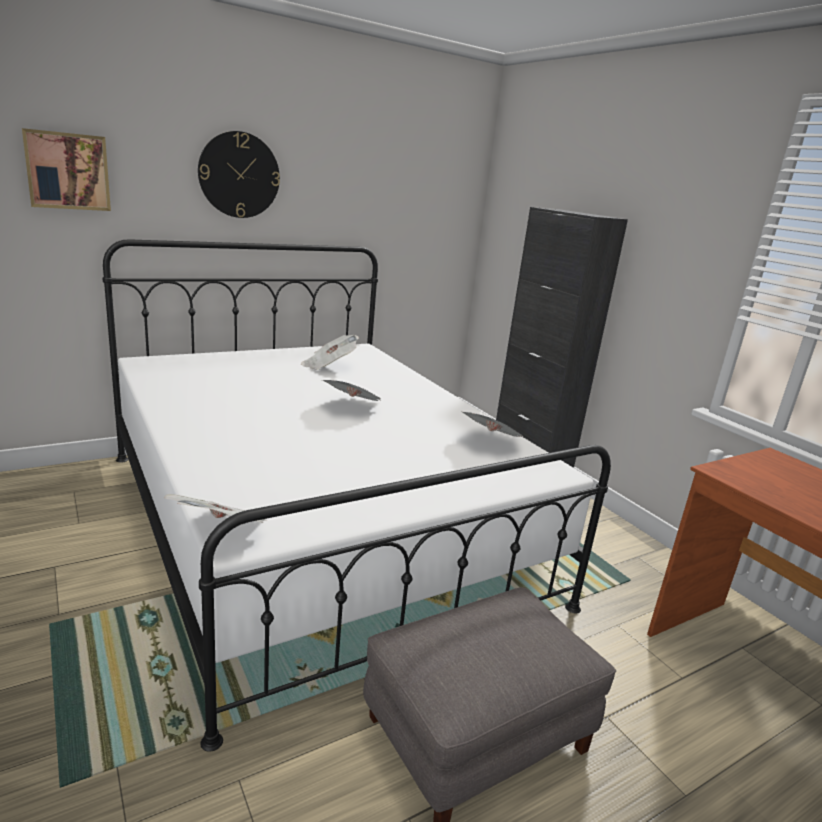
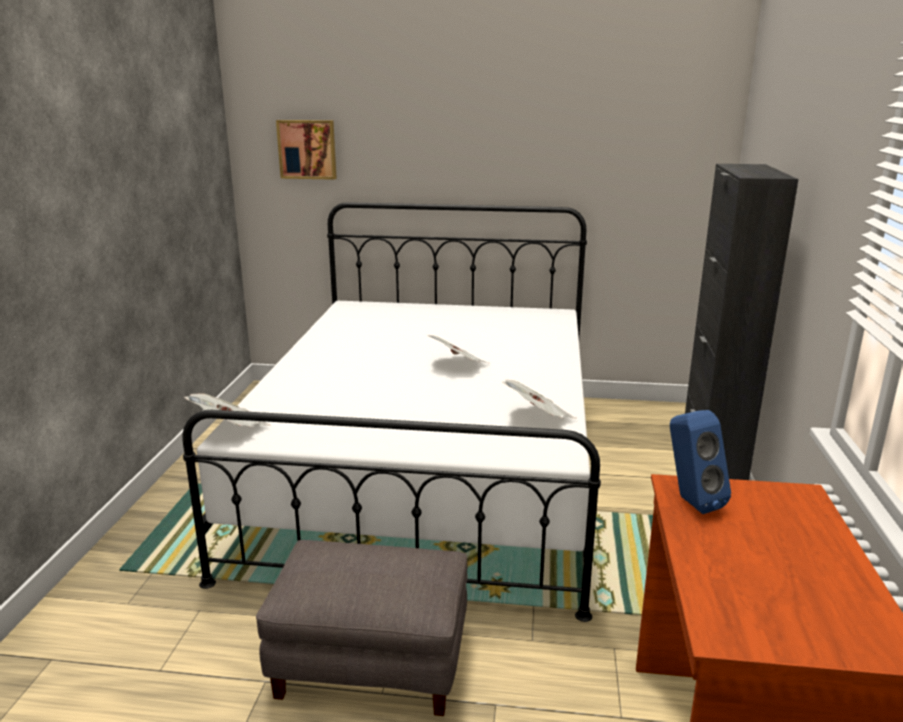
camera: 40 degrees right, 0 degrees up
wall clock [198,131,280,218] -> none
newspaper [301,335,359,370] -> none
none -> blue speaker [670,410,731,514]

